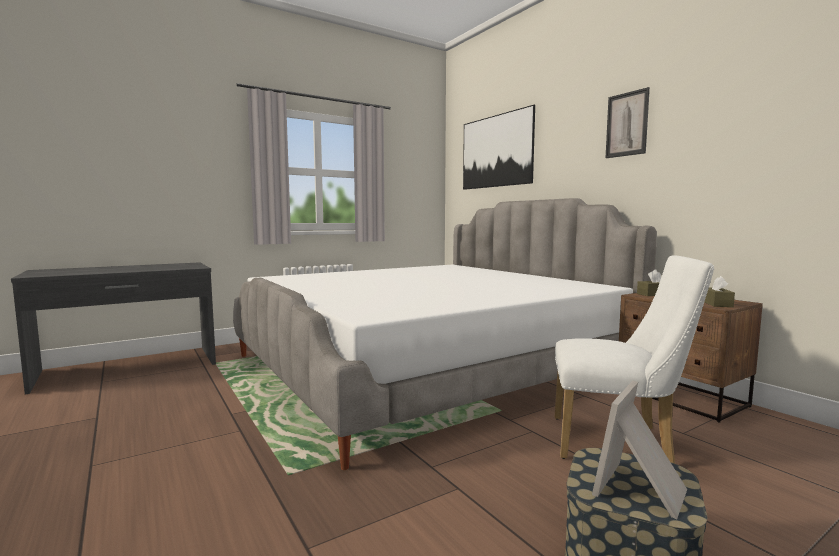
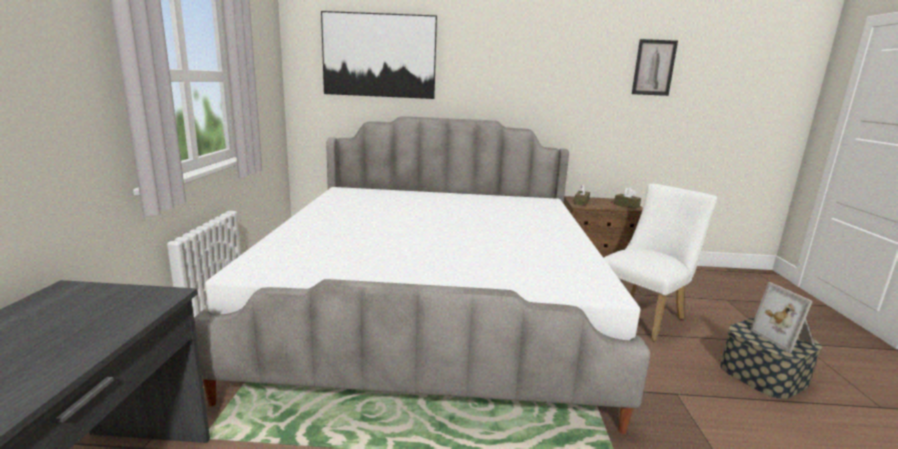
camera: 55 degrees left, 10 degrees up
picture [606,87,650,158] -> picture moved to [632,39,678,96]

